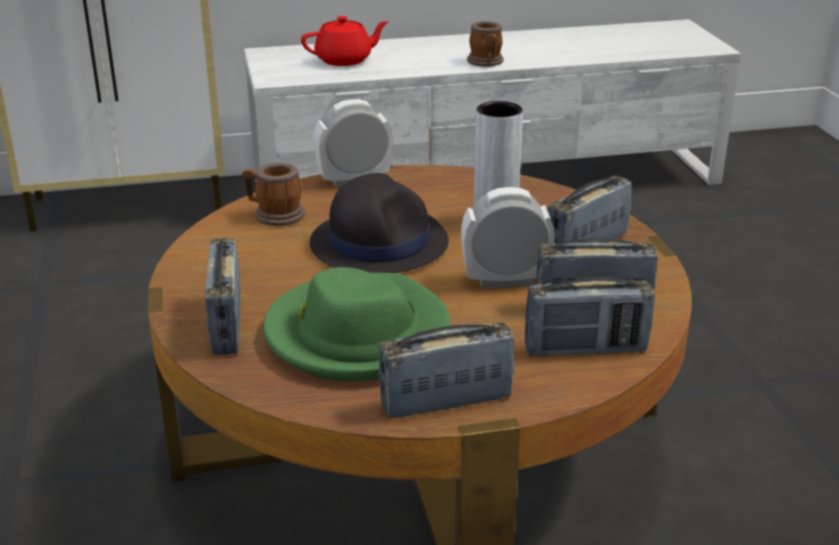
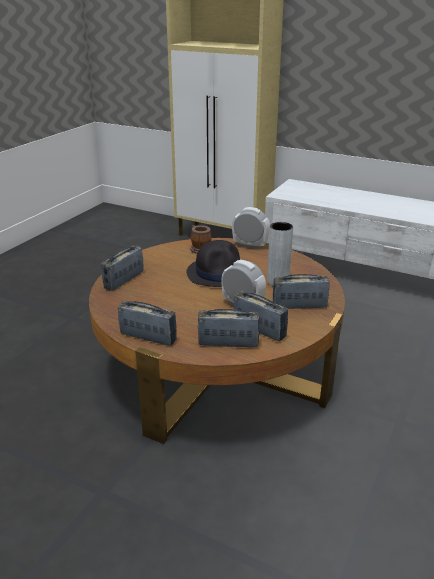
camera: 40 degrees right, 0 degrees up
green hat [263,267,450,381] -> none
red teapot [301,16,389,66] -> none
mug [467,21,503,67] -> none
radio [525,277,655,357] -> radio turned 150 degrees clockwise [198,309,259,348]

